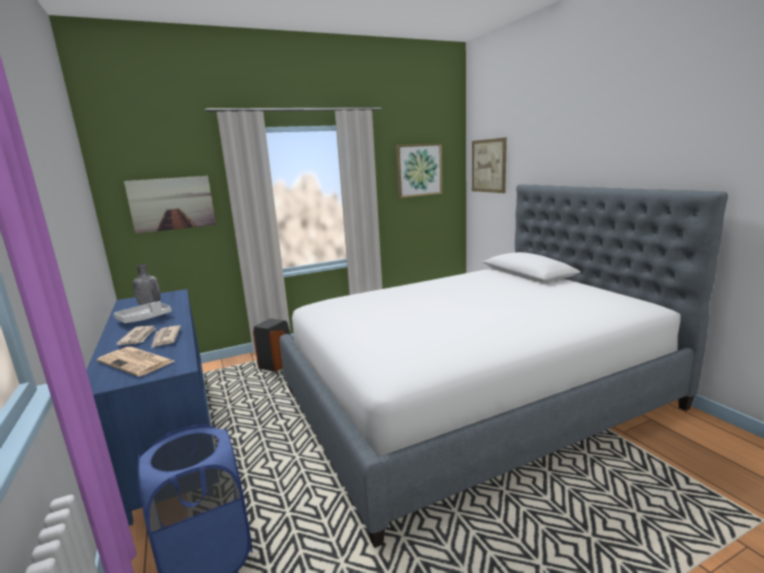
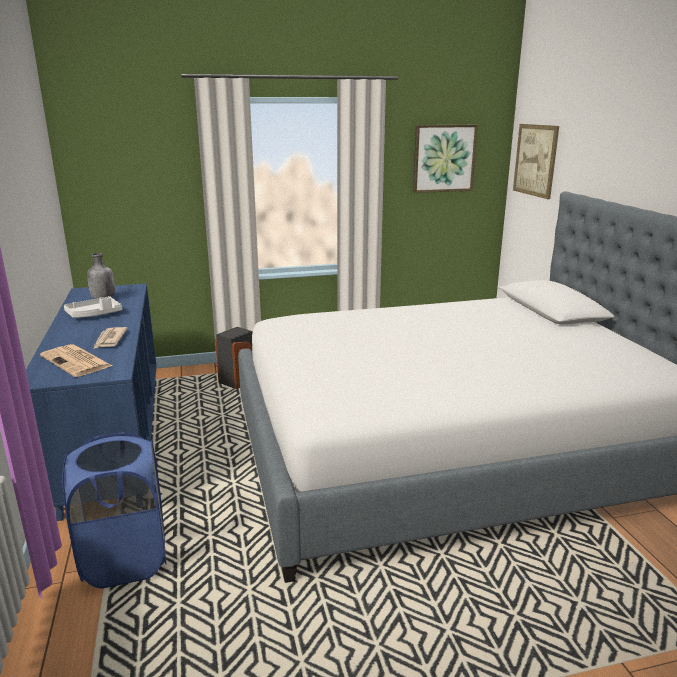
camera: 10 degrees right, 5 degrees up
newspaper [116,326,156,345] -> none
picture [124,176,216,233] -> none

